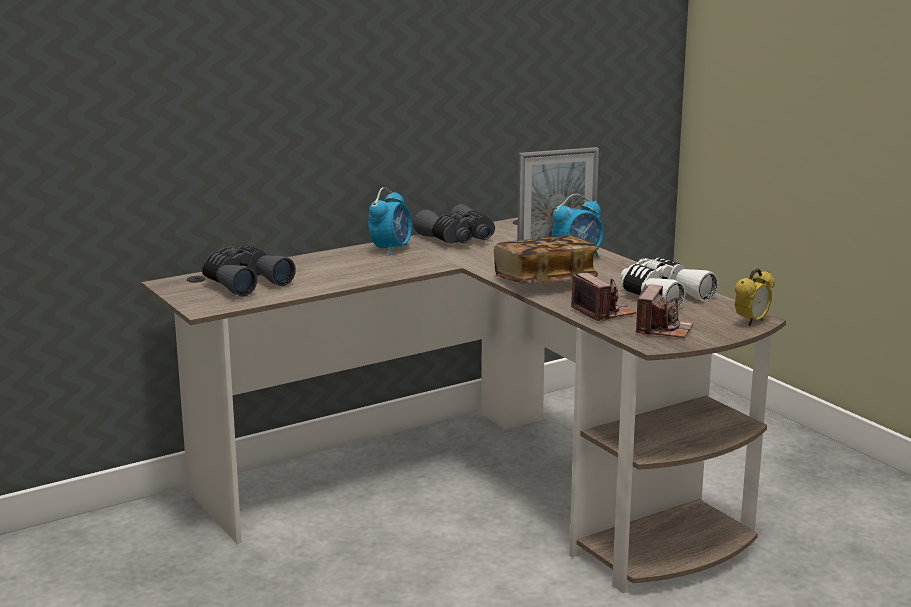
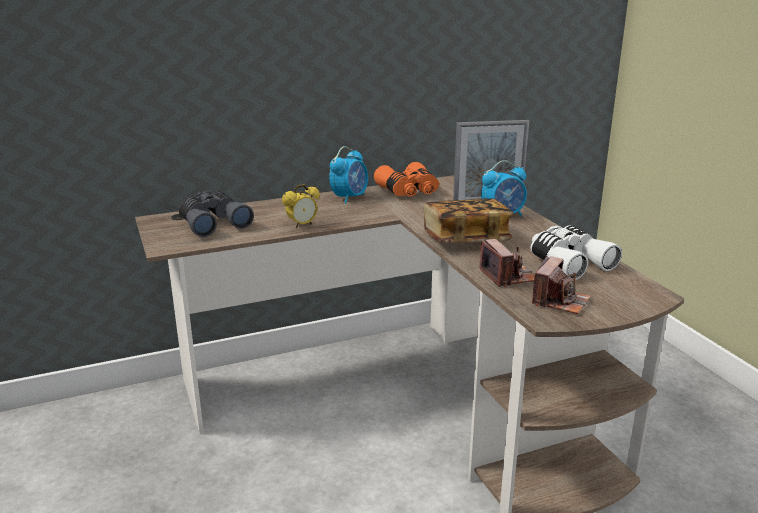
camera: 10 degrees right, 5 degrees up
grey binoculars [413,204,495,244] -> orange binoculars [374,162,439,197]
alarm clock [735,268,775,326] -> alarm clock moved to [282,184,320,228]

